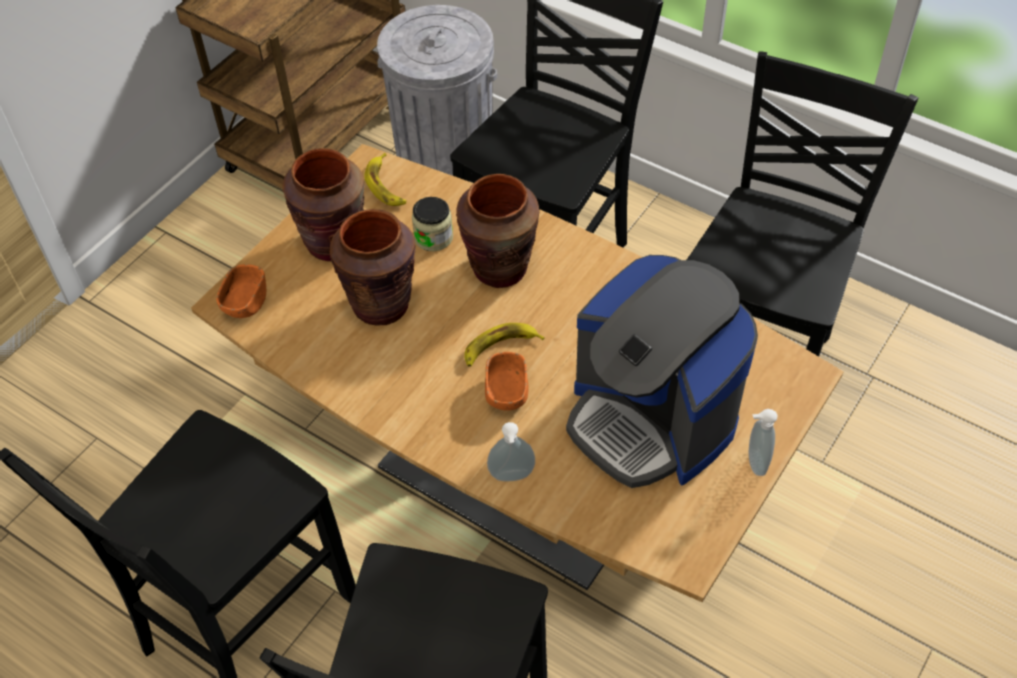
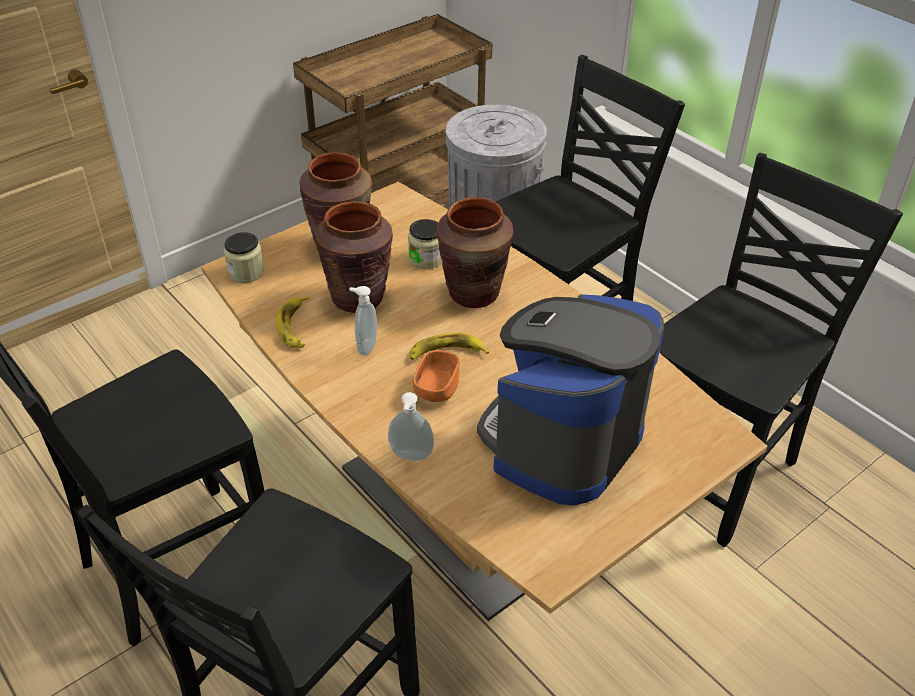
camera: 15 degrees right, 10 degrees down
orange bowl [216,264,266,318] -> jar [224,232,264,283]
banana [364,153,406,206] -> banana moved to [276,296,309,348]
coffee machine [566,255,758,488] -> coffee machine turned 60 degrees clockwise [477,294,664,505]
soap dispenser [749,409,778,476] -> soap dispenser moved to [349,286,377,356]

